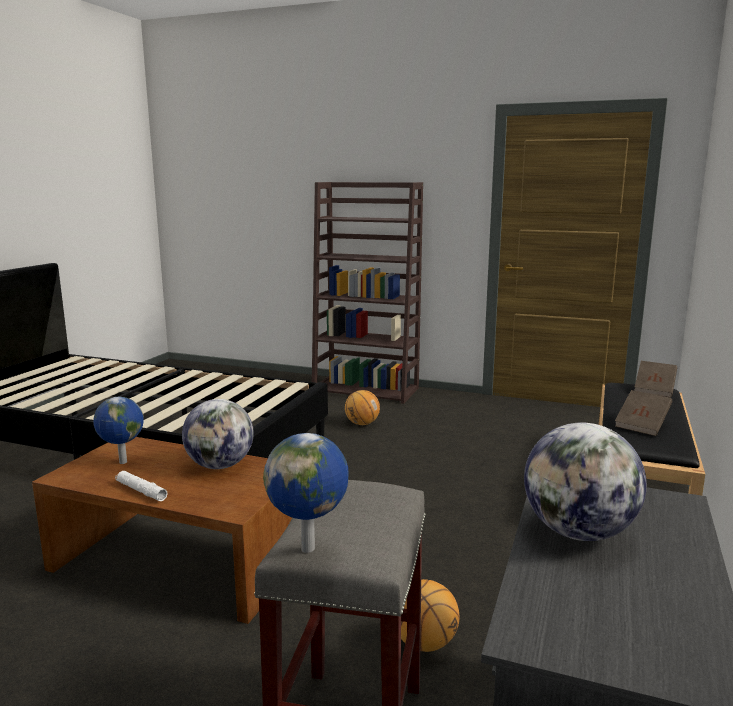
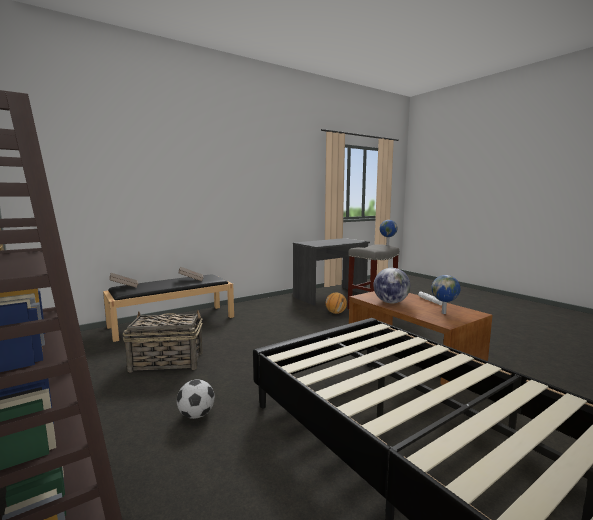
camera: 145 degrees left, 5 degrees down
basketball [345,390,380,425] -> football [177,379,215,419]
globe [524,422,647,541] -> none
none -> basket [123,310,203,373]

